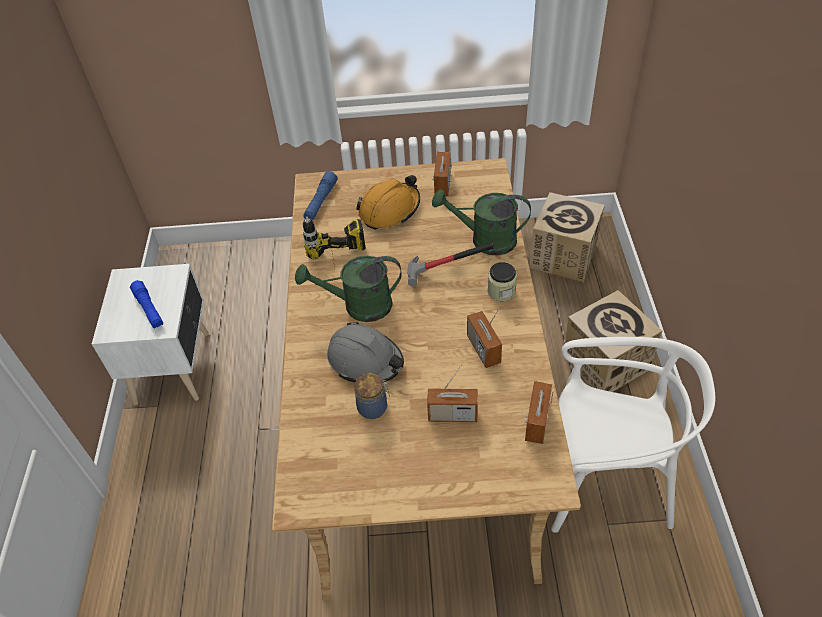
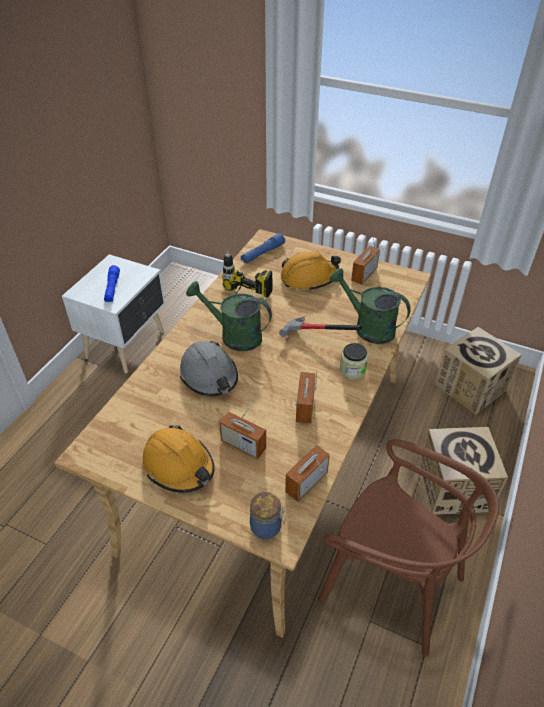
camera: 25 degrees right, 5 degrees down
jar [354,373,390,419] -> jar moved to [250,492,285,539]
white chair [551,337,716,533] -> brown chair [318,439,499,656]
none -> orange hard hat [142,425,215,493]

